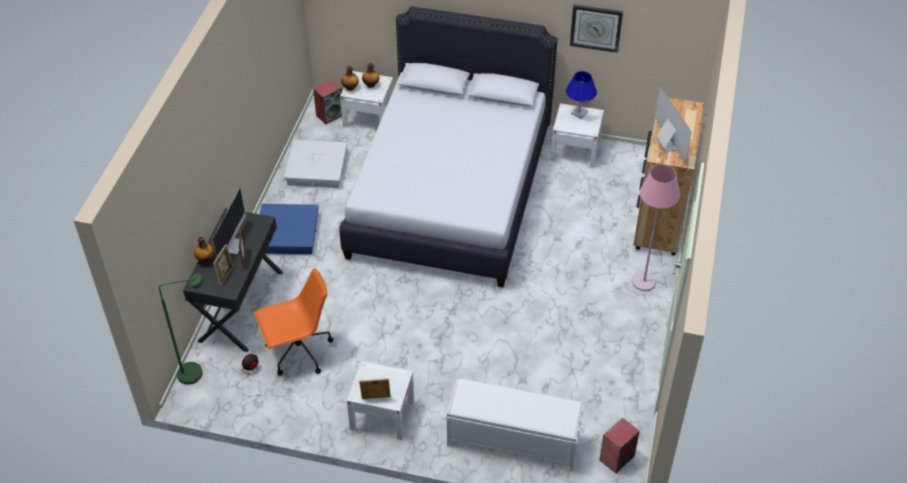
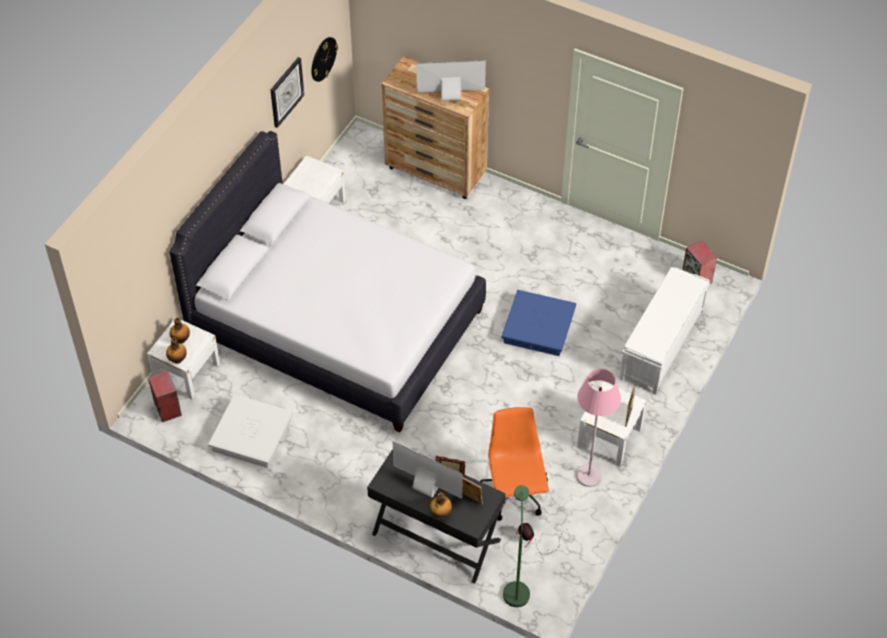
camera: 75 degrees left, 5 degrees up
blue storage box [260,204,319,254] -> blue storage box moved to [502,290,576,356]
blue table lamp [566,71,597,119] -> none
pink floor lamp [632,165,680,291] -> pink floor lamp moved to [576,369,621,487]
none -> wall clock [311,37,338,82]

